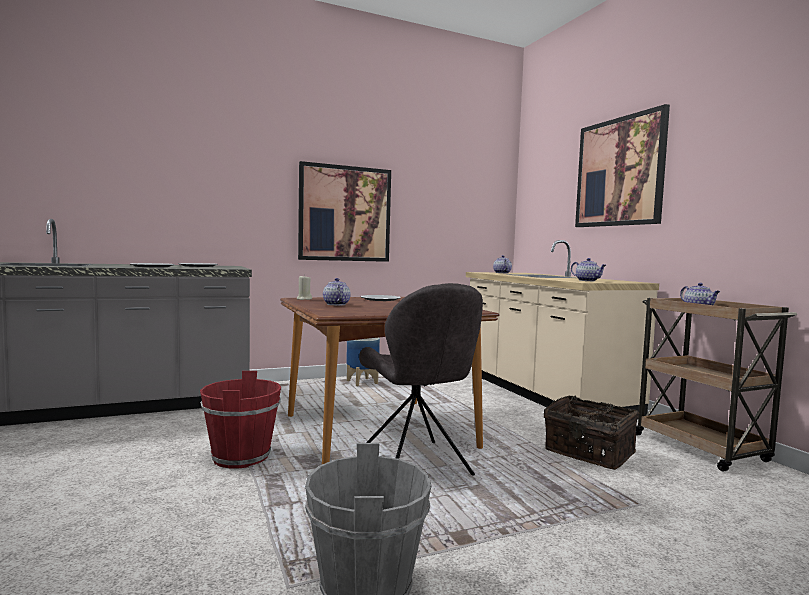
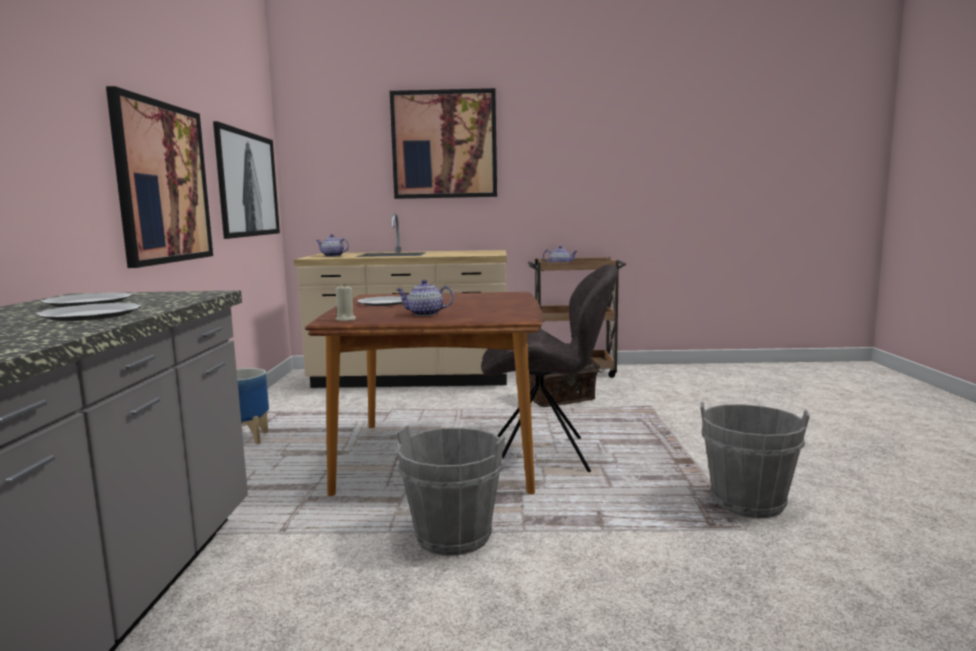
camera: 65 degrees left, 5 degrees up
red bucket [200,371,281,468] -> grey bucket [396,426,505,556]
teapot [571,258,606,281] -> none
none -> picture [213,121,280,239]

